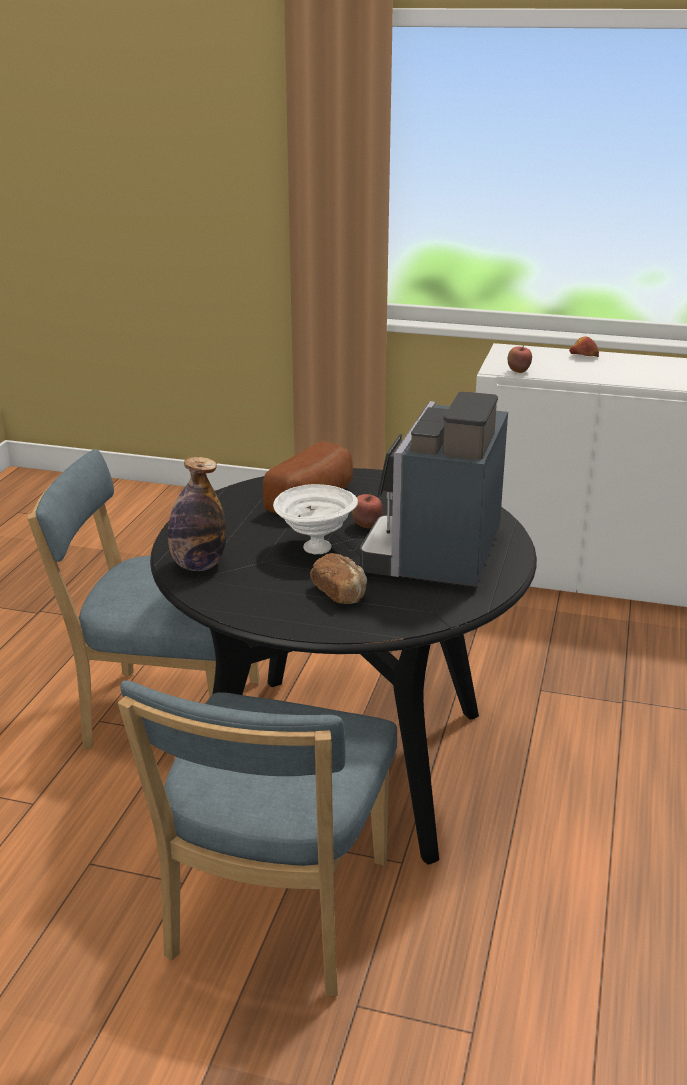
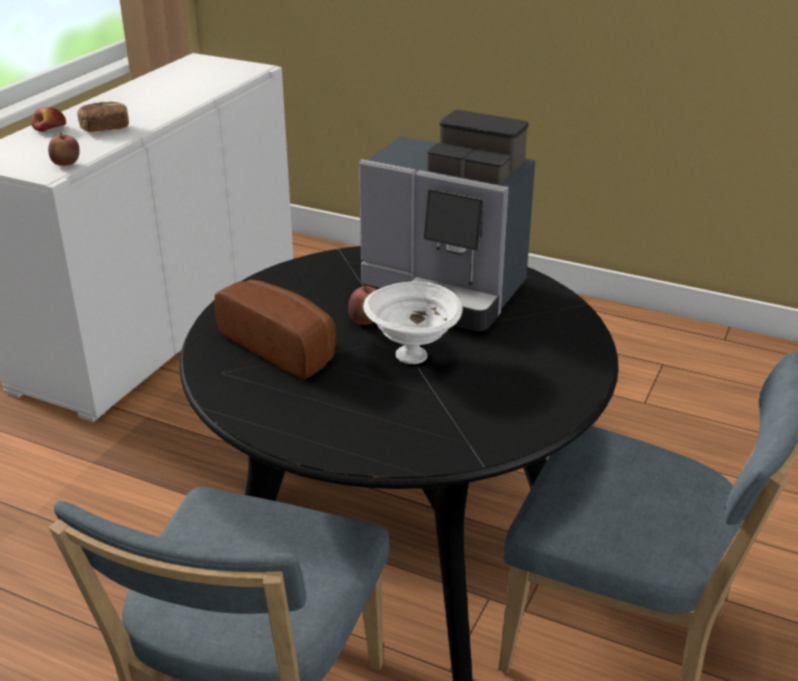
camera: 80 degrees left, 5 degrees up
bottle [168,457,226,571] -> none
bread [310,553,367,604] -> bread moved to [78,101,129,132]

